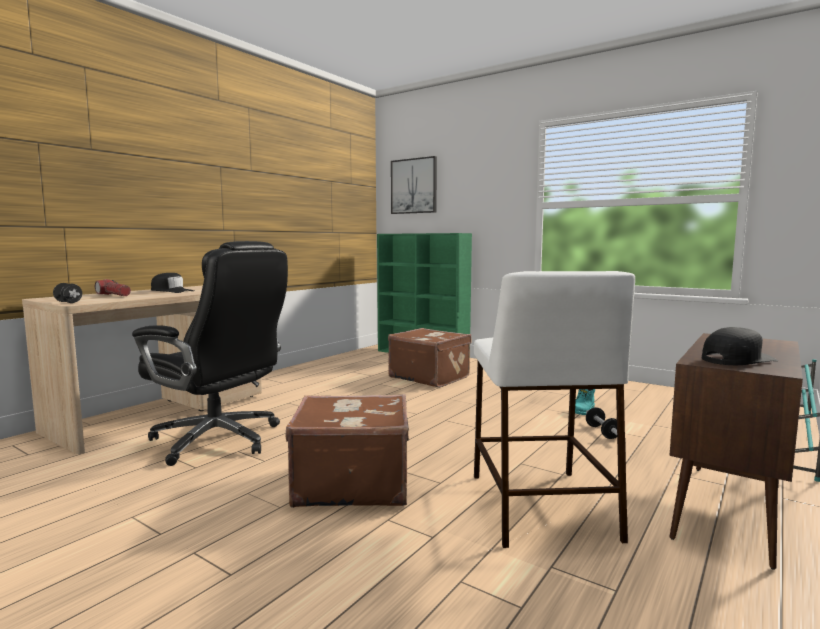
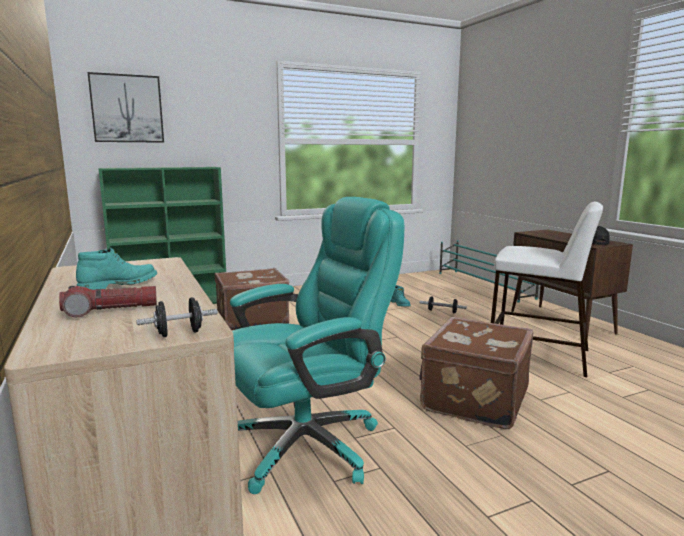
camera: 60 degrees left, 5 degrees up
black office chair [132,241,288,466] -> turquoise office chair [230,197,404,494]
black cap [151,273,194,293] -> turquoise boot [76,248,157,290]

